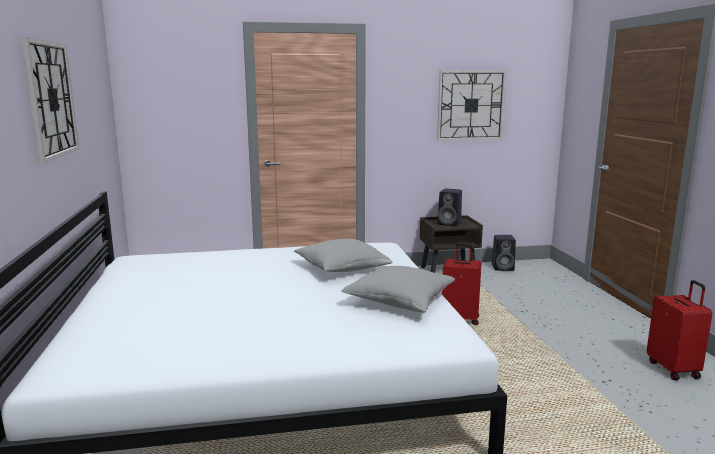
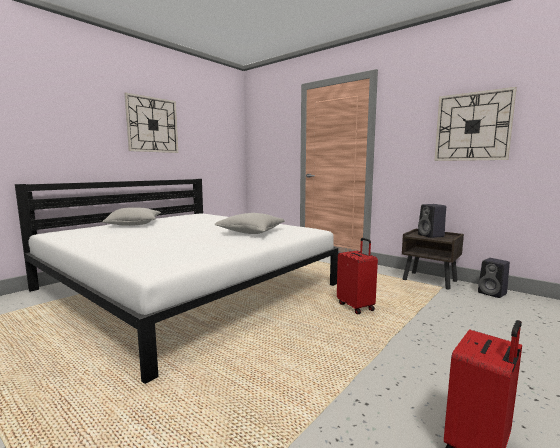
camera: 50 degrees right, 5 degrees down
grey pillow [341,266,455,313] -> grey pillow moved to [102,207,161,226]

